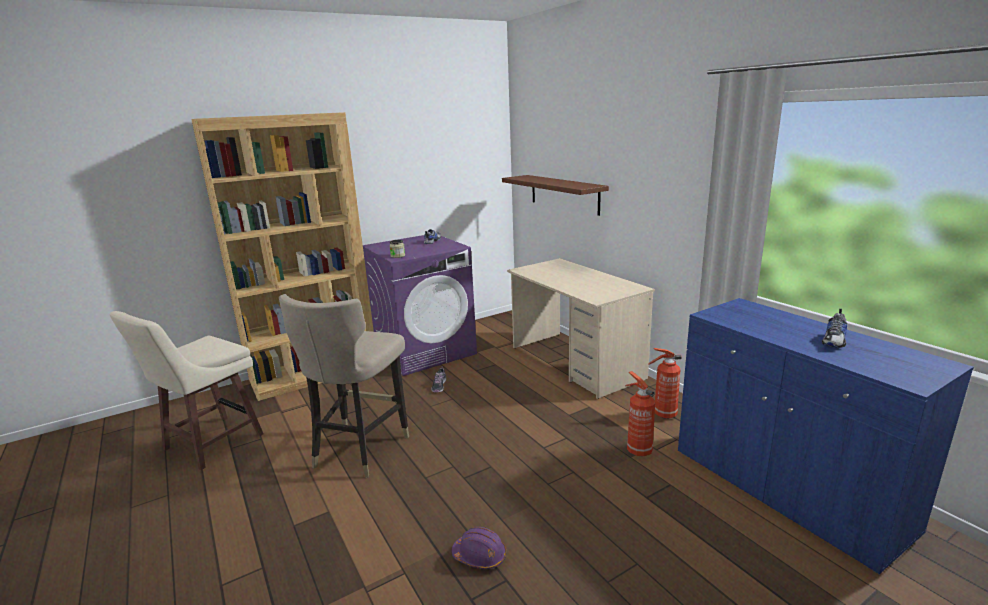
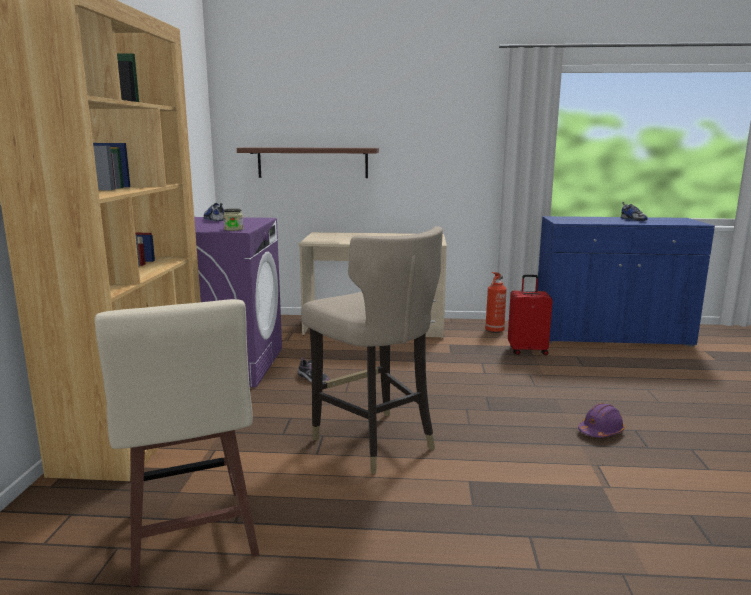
camera: 55 degrees left, 5 degrees down
fire extinguisher [625,371,655,456] -> red suitcase [508,275,553,355]

